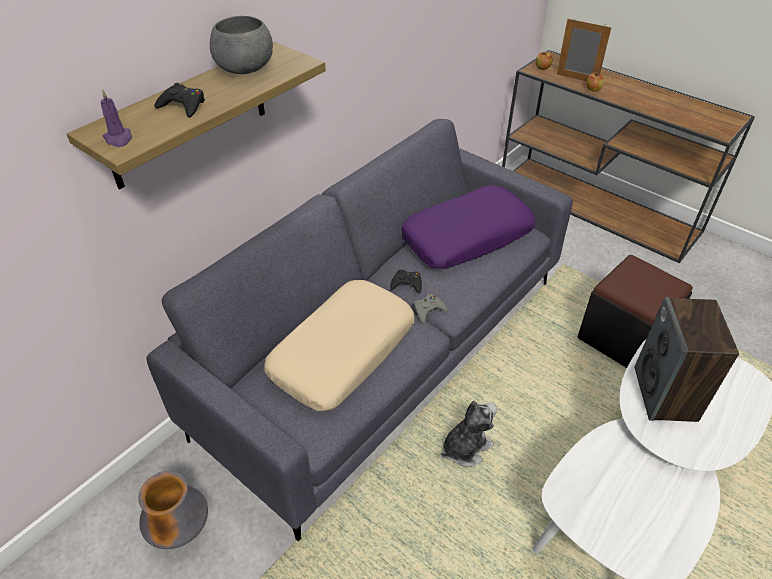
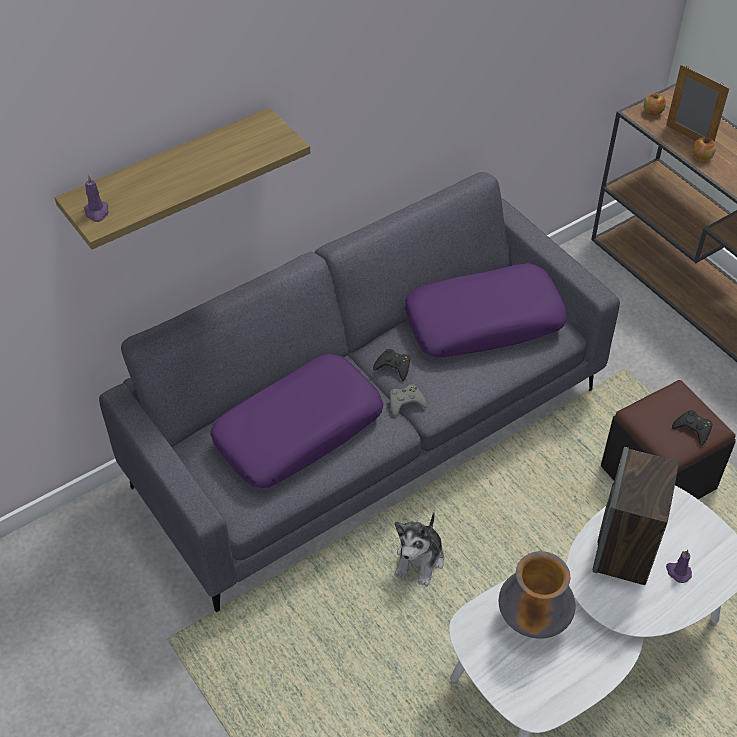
camera: 15 degrees right, 5 degrees up
vase [138,471,208,549] -> vase moved to [499,551,576,639]
black game controller [154,83,205,118] -> black game controller moved to [672,410,712,446]
grey bowl [210,16,273,74] -> none
beige pillow [264,280,415,411] -> purple pillow [210,354,383,488]
plush toy [441,401,497,467] -> plush toy turned 135 degrees clockwise [395,512,445,587]
none -> purple candle [666,550,692,583]

